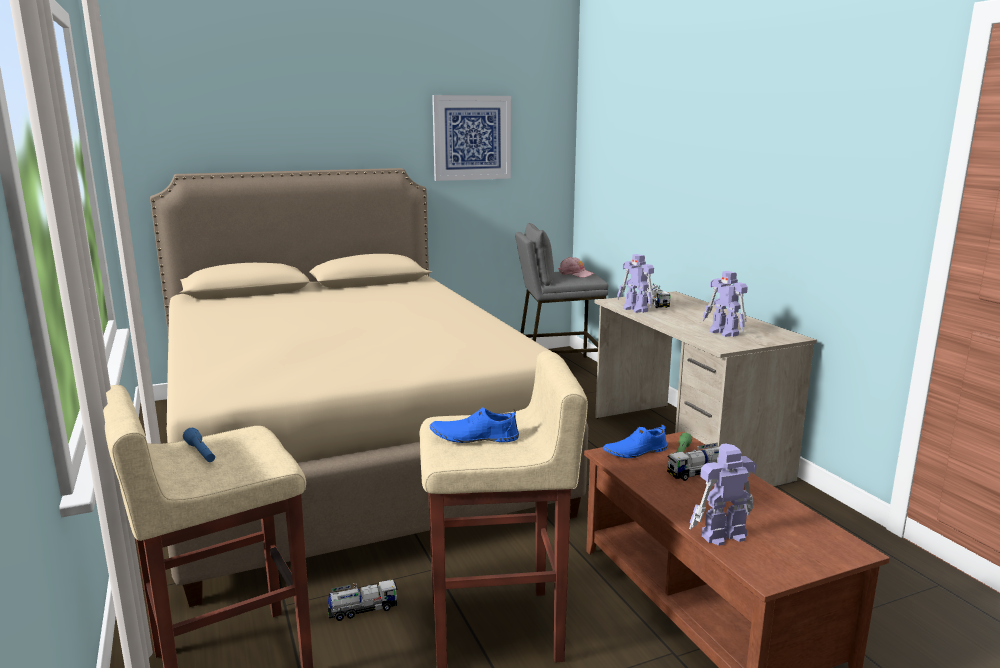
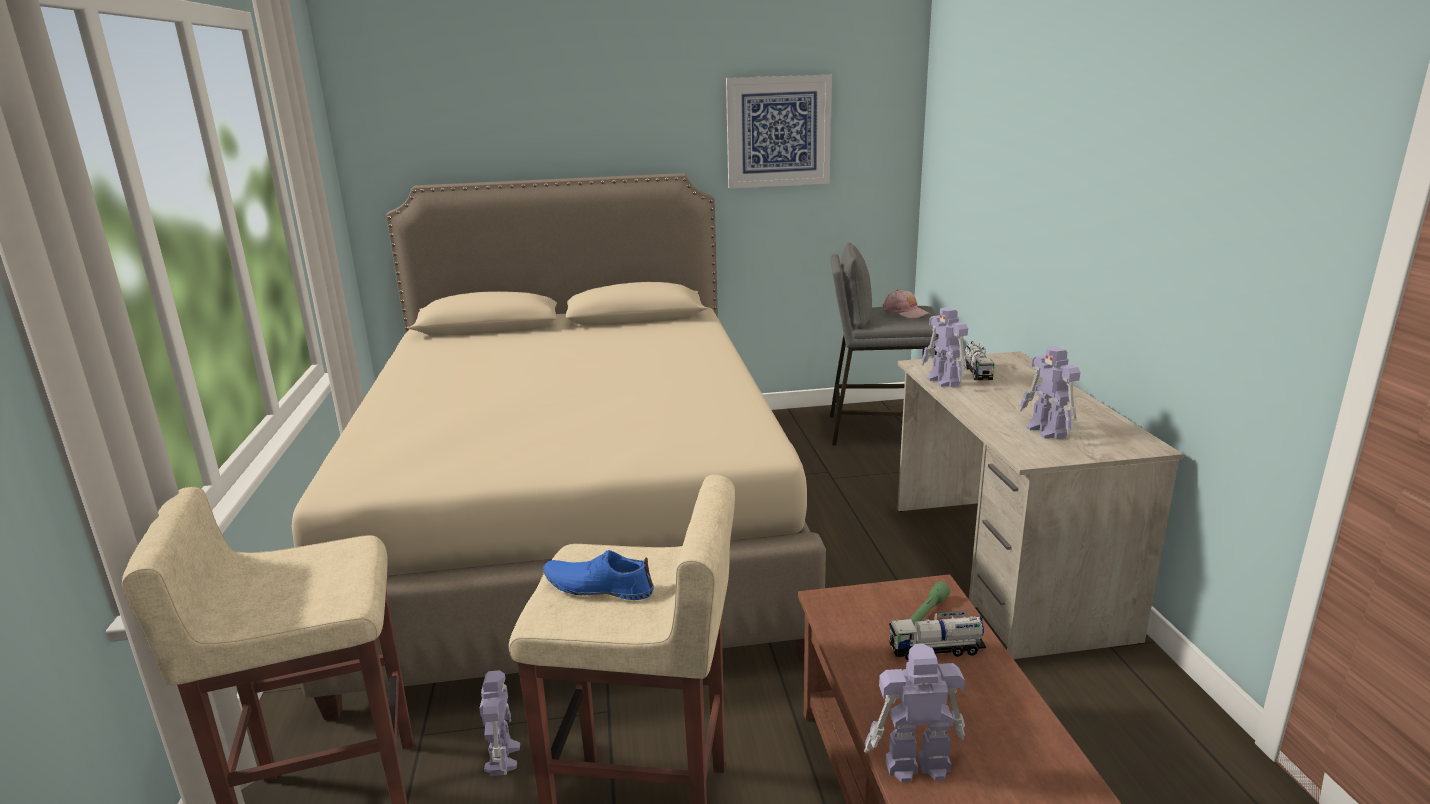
camera: 15 degrees right, 5 degrees up
blue flashlight [183,428,215,462] -> none
toy truck [327,579,398,621] -> toy robot [479,670,520,776]
blue shoe [603,424,668,458] -> none

